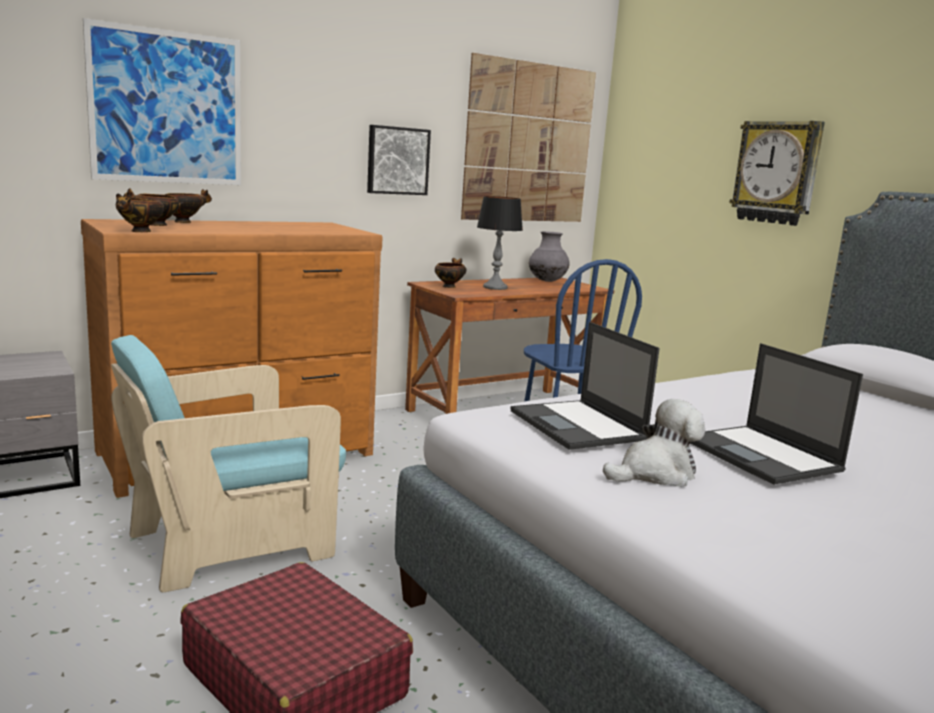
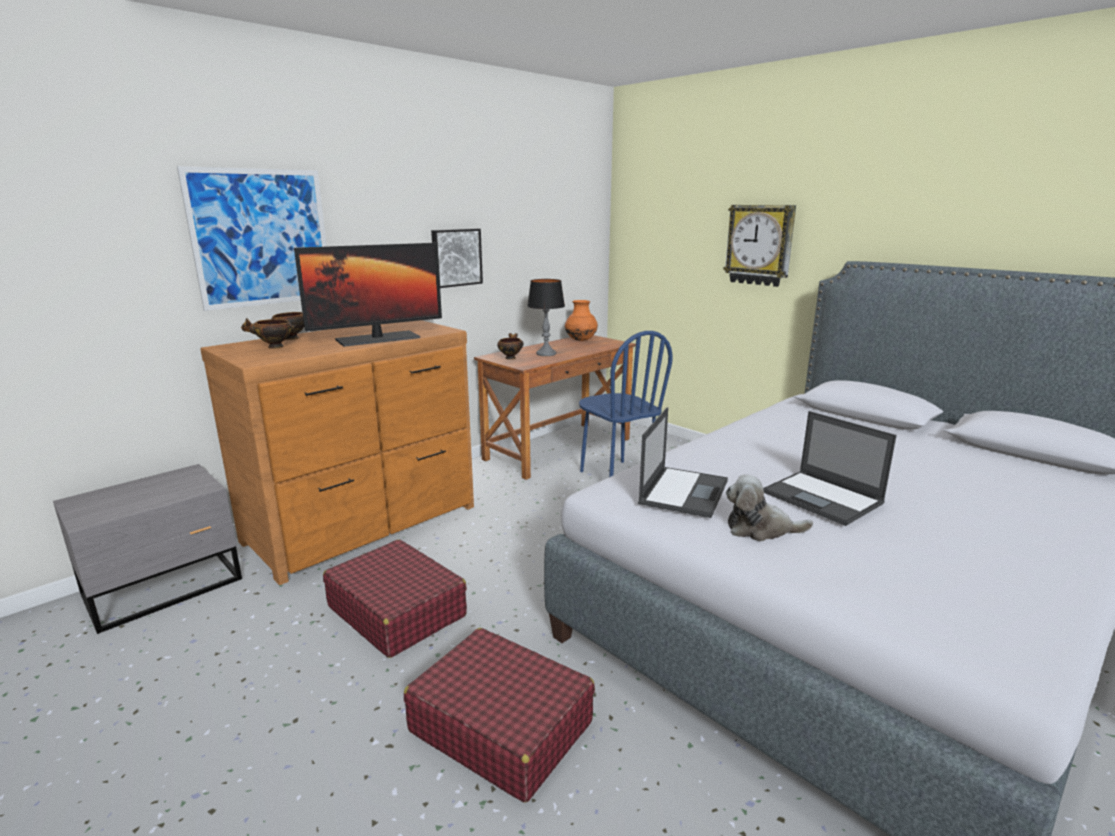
camera: 10 degrees left, 5 degrees up
turquoise armchair [111,335,346,592] -> red suitcase [323,539,467,658]
bowl [116,194,164,232] -> none
picture [461,53,596,222] -> none
laptop [511,322,660,450] -> laptop turned 120 degrees counterclockwise [638,407,728,518]
grey vase [529,231,570,282] -> orange vase [565,300,598,341]
plush toy [603,399,705,487] -> plush toy turned 135 degrees counterclockwise [726,474,813,541]
none -> monitor [294,243,442,347]

